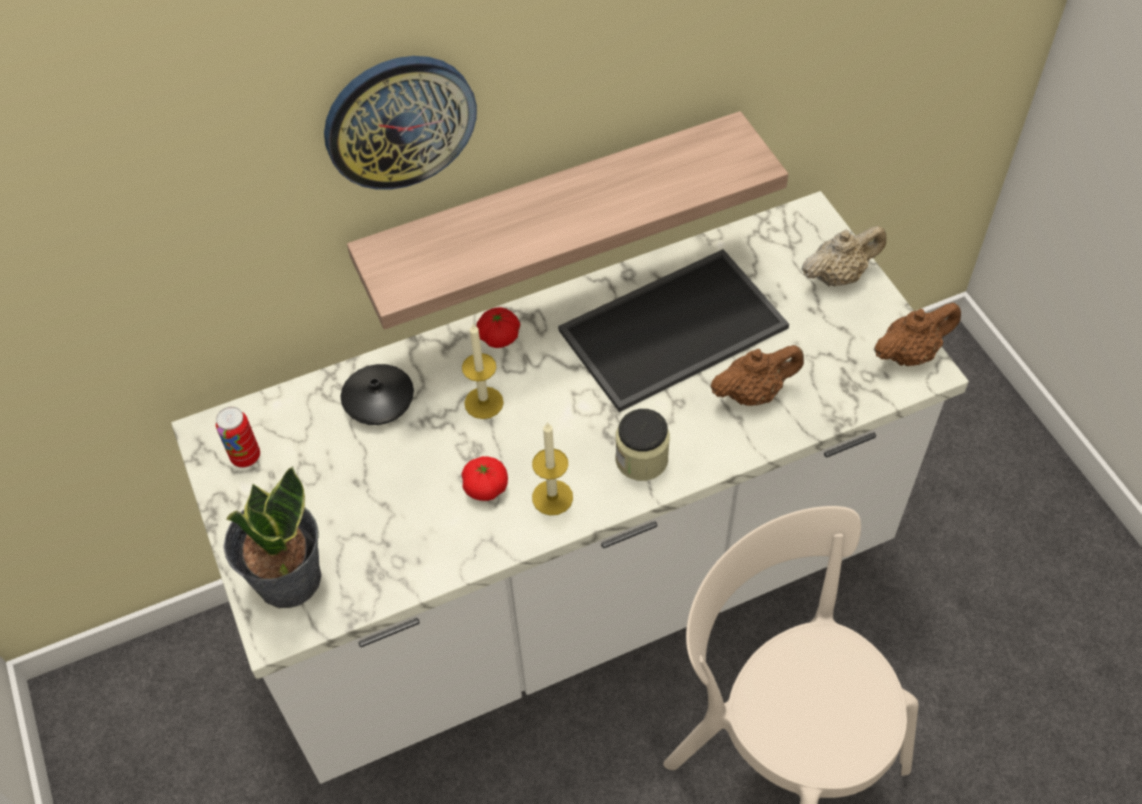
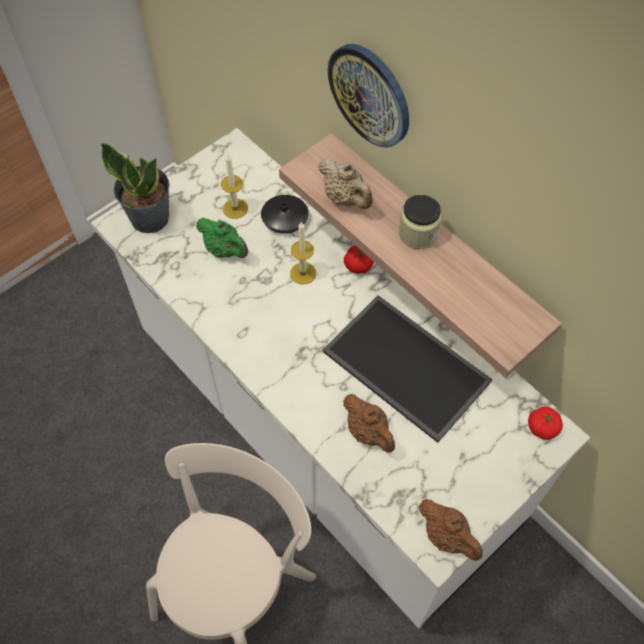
camera: 70 degrees right, 5 degrees up
can [216,407,260,468] -> none
tomato [462,456,508,501] -> tomato moved to [528,407,563,440]
candle [532,422,573,515] -> candle moved to [221,154,248,219]
jar [615,409,670,481] -> jar moved to [399,195,441,249]
beige teapot [802,226,886,287] -> beige teapot moved to [319,158,373,209]
none -> green teapot [196,218,248,258]

